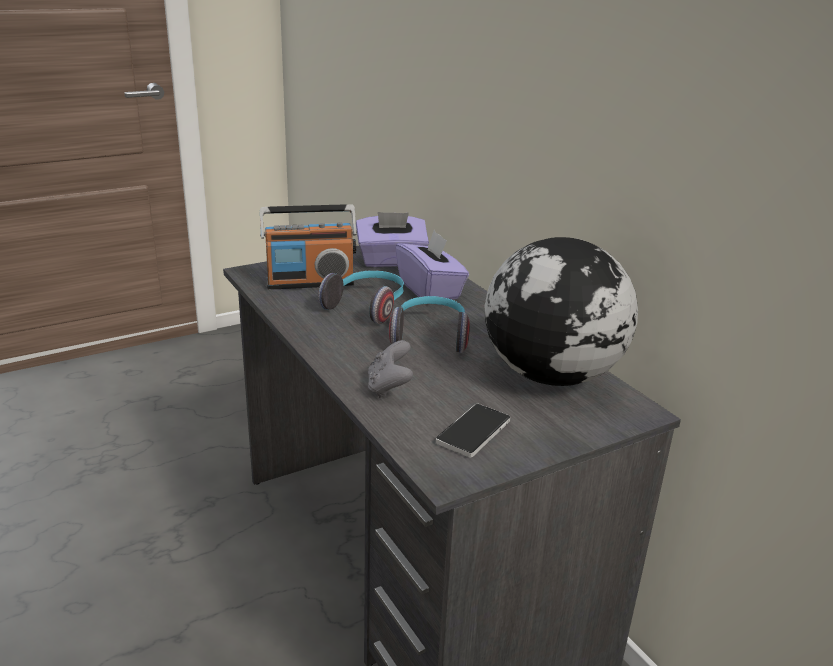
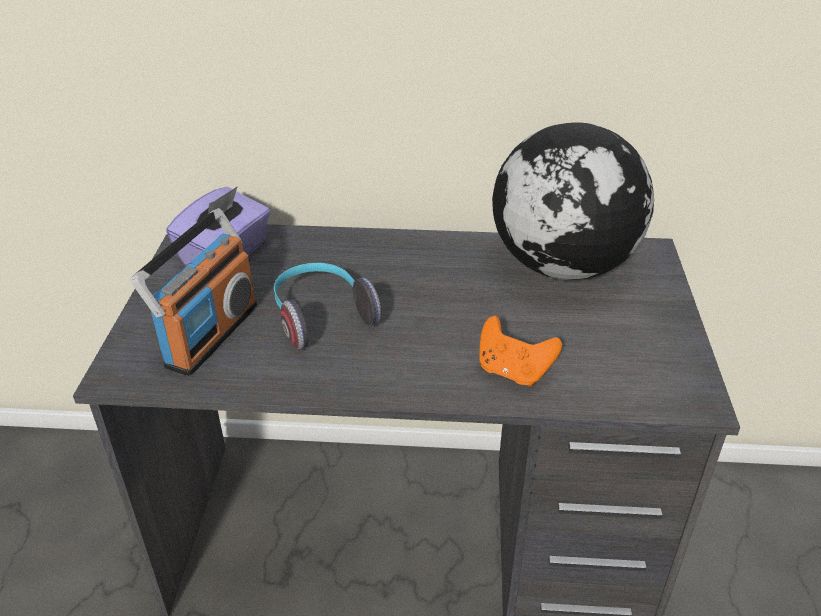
camera: 55 degrees left, 10 degrees up
grey game controller [368,340,413,398] -> orange game controller [479,316,562,387]
headphones [389,296,470,353] -> none
purple tissue box [395,230,469,300] -> none
phone [436,404,510,458] -> none

